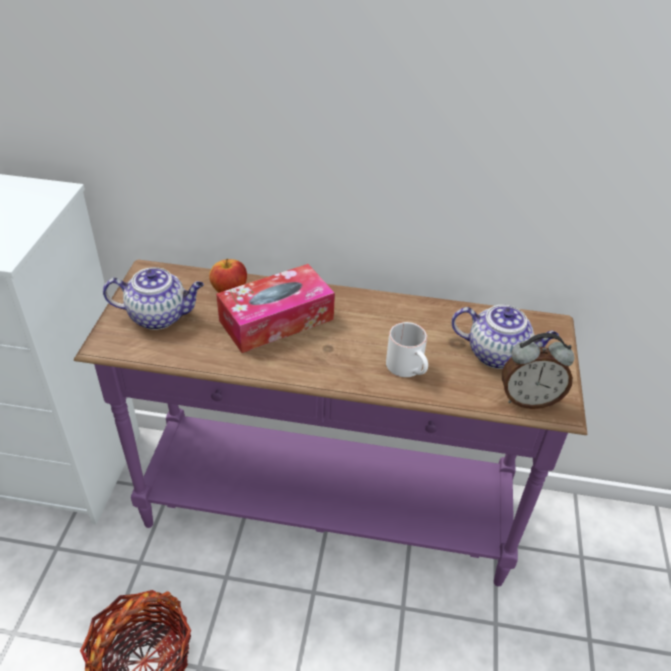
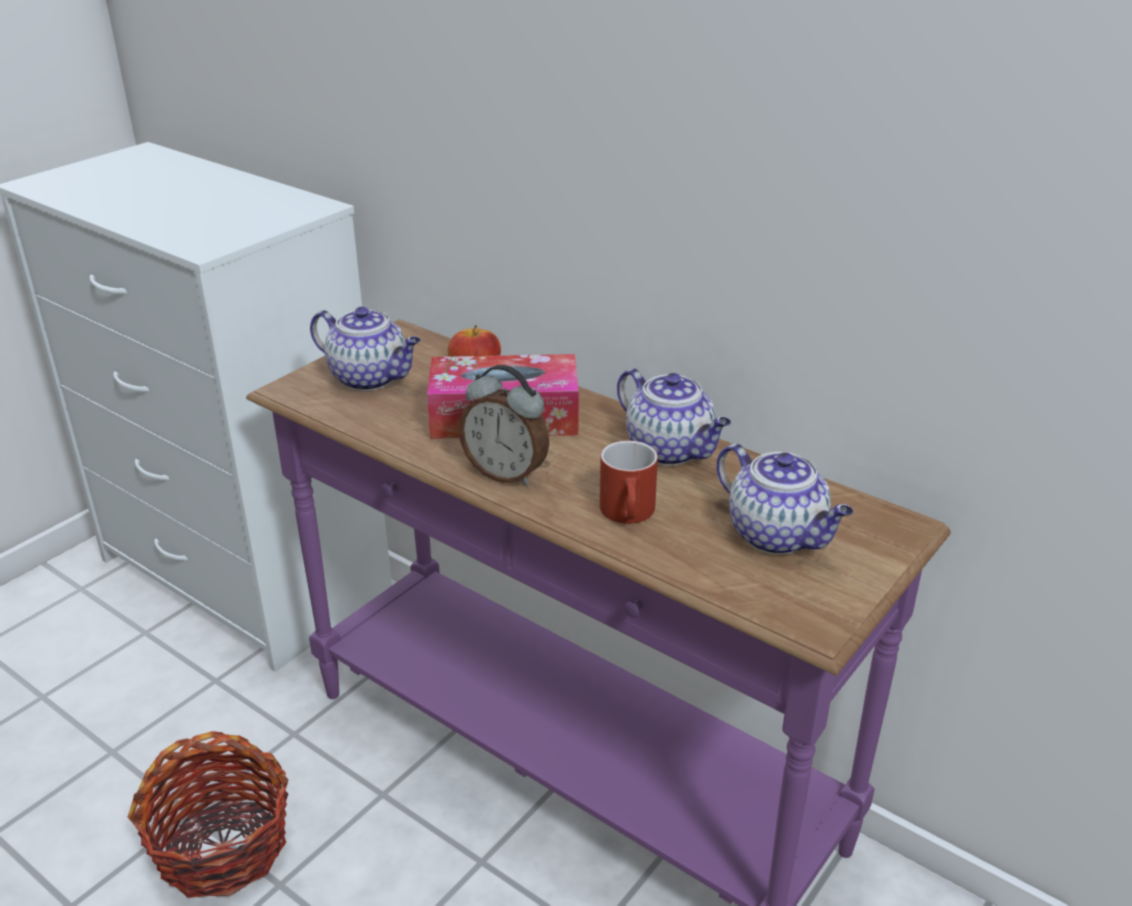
camera: 30 degrees right, 10 degrees down
white mug [386,322,428,377] -> red mug [600,441,658,524]
alarm clock [502,333,575,409] -> alarm clock moved to [459,365,549,486]
none -> teapot [617,368,731,465]

